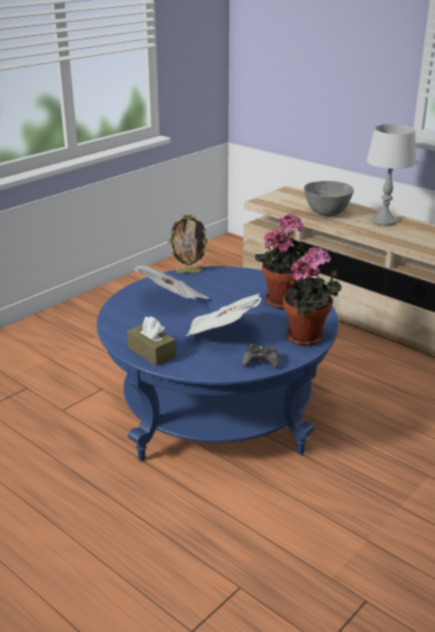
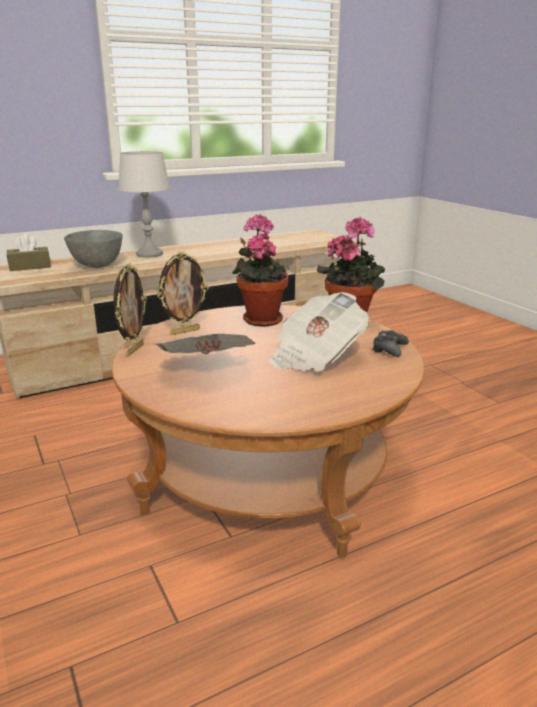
camera: 70 degrees left, 5 degrees down
blue coffee table [97,266,339,461] -> brown coffee table [112,305,425,557]
brown tissue box [127,316,176,366] -> brown tissue box moved to [7,234,51,271]
none -> picture frame [157,251,209,335]

